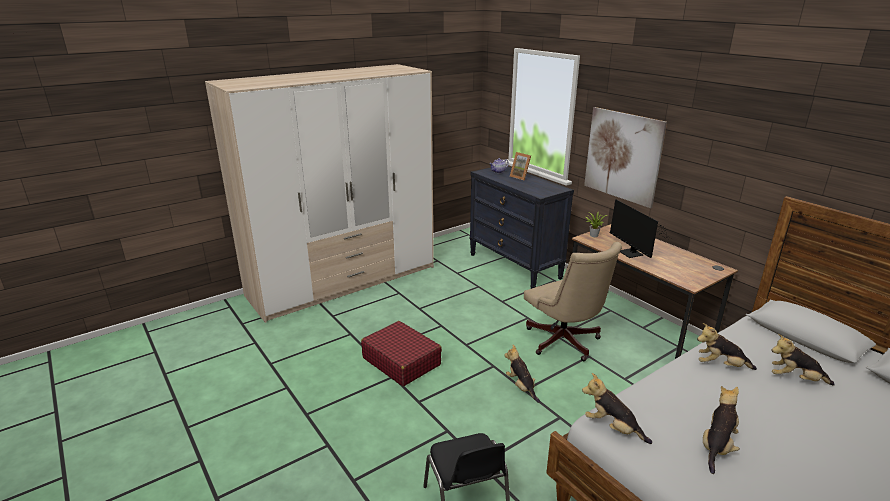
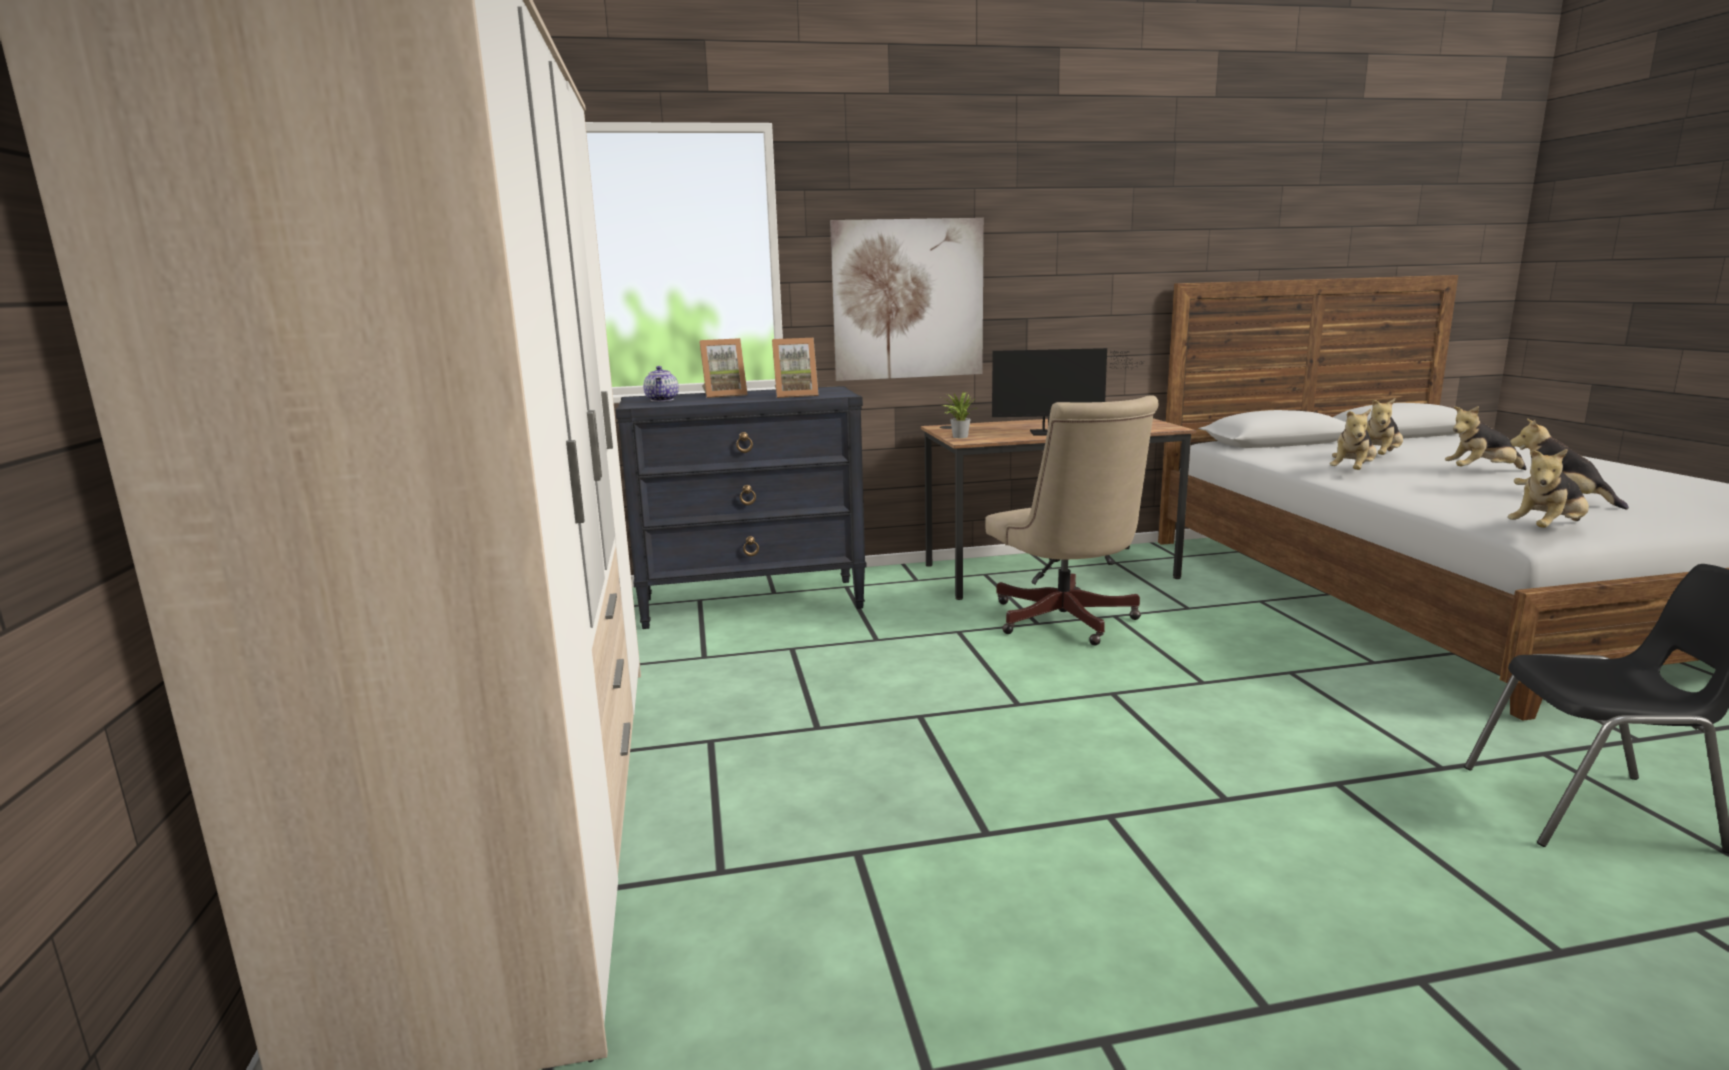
camera: 65 degrees left, 10 degrees down
red suitcase [361,321,442,386] -> none
plush toy [504,345,540,403] -> plush toy moved to [1445,406,1526,470]
beige office chair [524,242,622,361] -> beige office chair turned 75 degrees clockwise [985,395,1159,645]
none -> picture frame [772,338,819,398]

